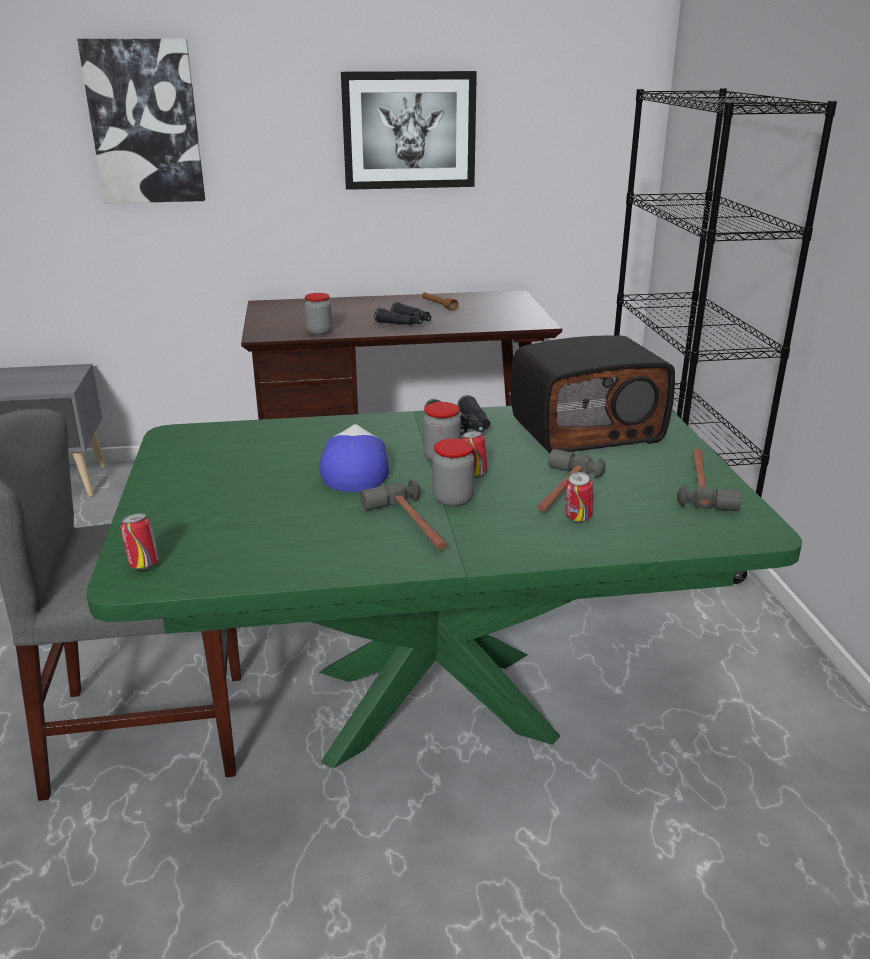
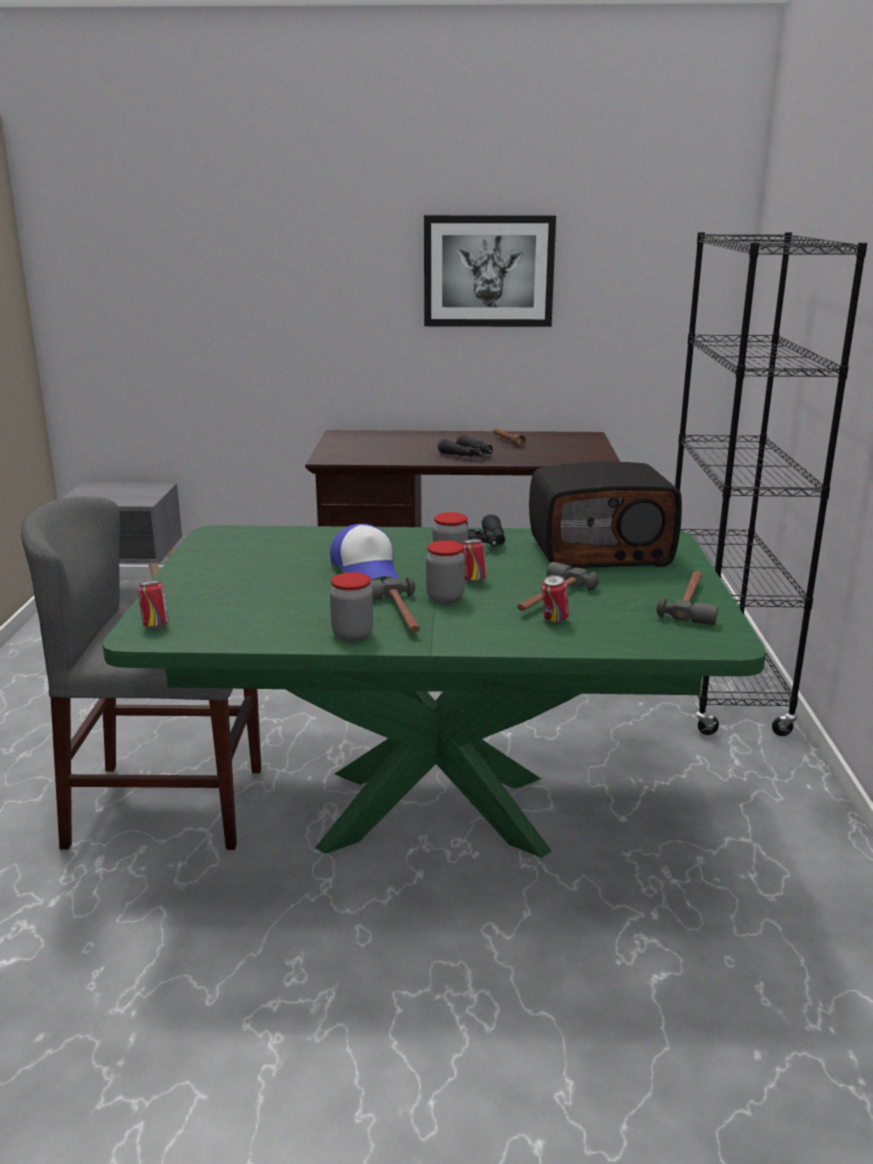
camera: 10 degrees right, 5 degrees down
picture [77,39,205,203] -> none
jar [304,293,332,335] -> jar moved to [330,572,373,641]
cap [319,424,389,492] -> cap turned 150 degrees clockwise [330,524,399,580]

